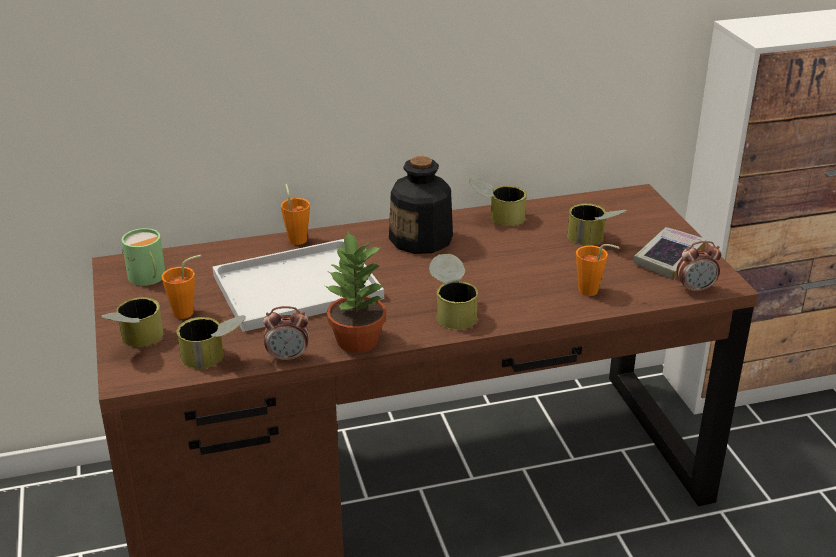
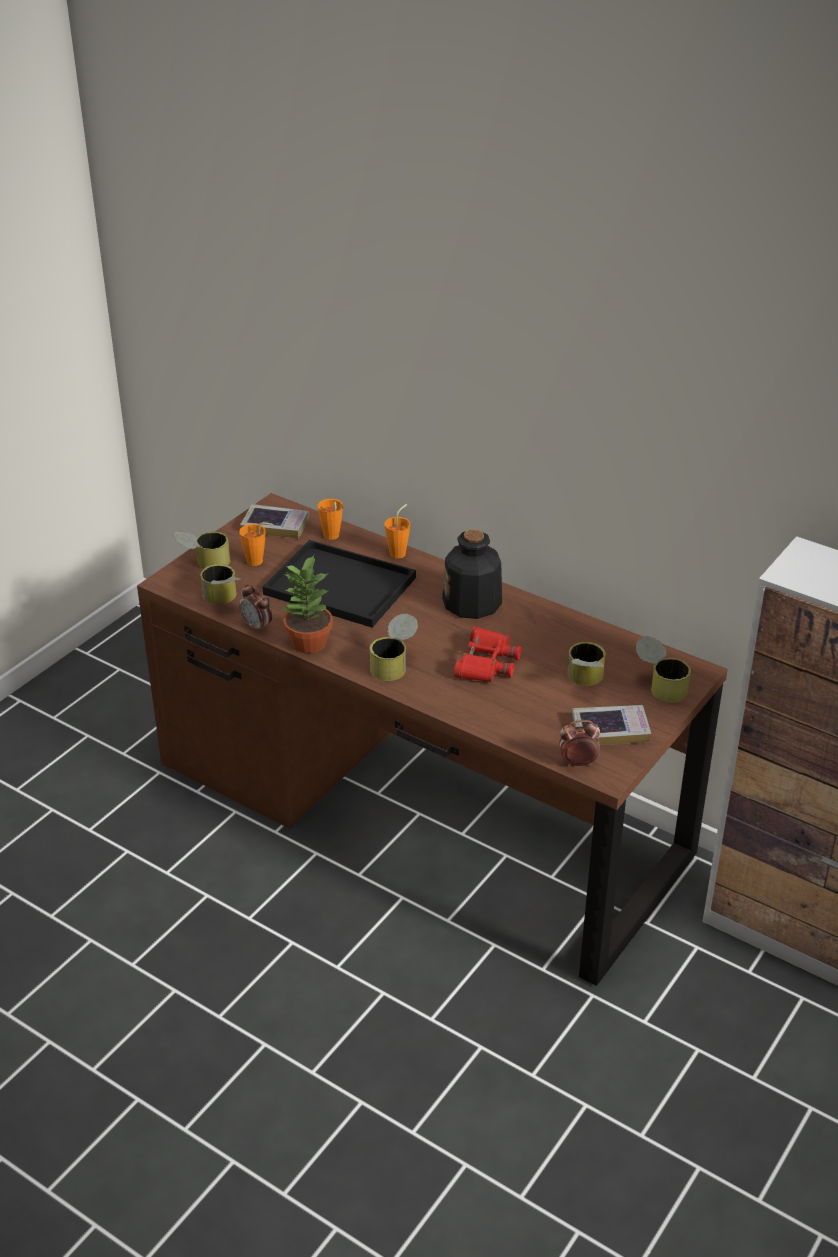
camera: 50 degrees right, 5 degrees up
green mug [122,228,165,286] -> book [240,504,309,539]
white tray [212,239,384,332] -> black tray [263,540,416,628]
can [469,178,527,226] -> can moved to [636,636,691,703]
orange cup [576,244,620,296] -> orange cup moved to [318,499,343,540]
alarm clock [676,241,722,294] -> alarm clock turned 135 degrees clockwise [559,720,600,767]
none -> red binoculars [454,627,521,682]

